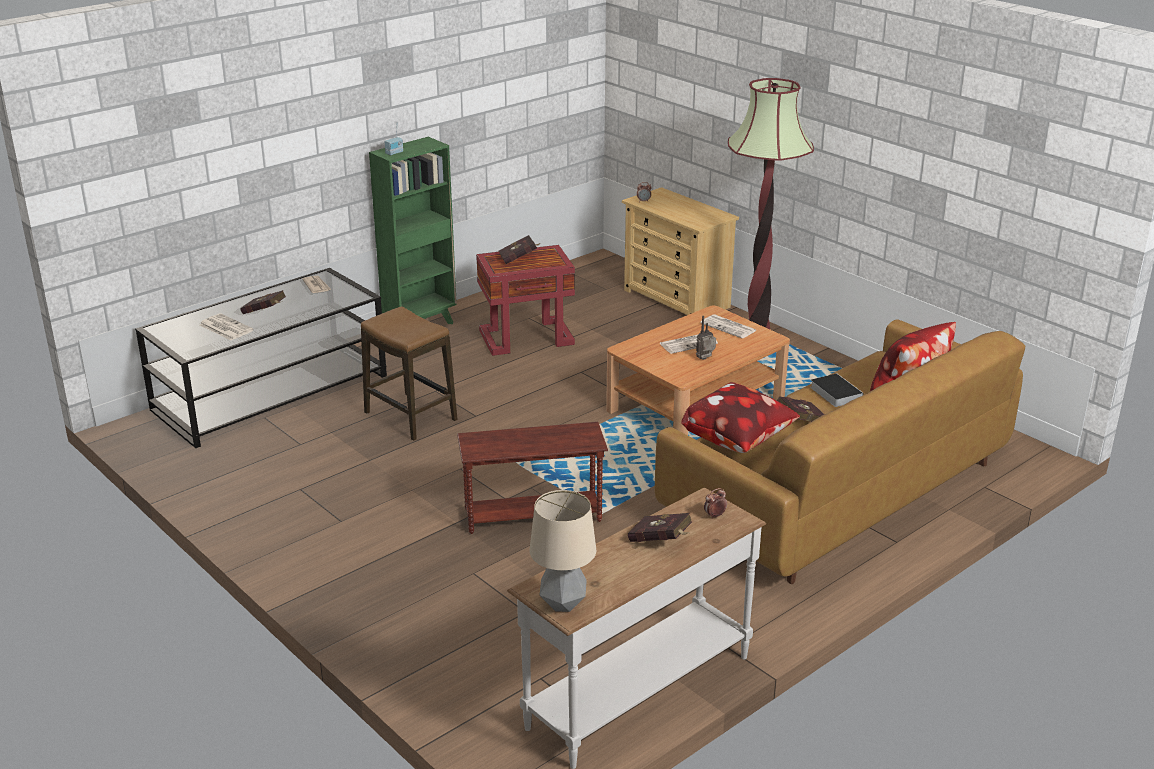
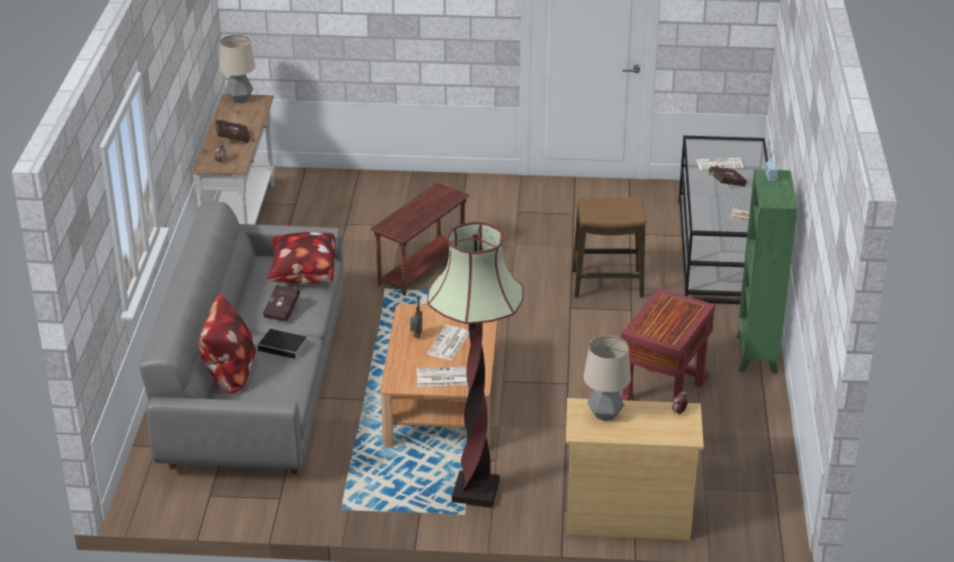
camera: 135 degrees right, 5 degrees up
red book [499,235,540,264] -> none
brown sofa [655,319,1025,584] -> grey sofa [139,202,344,475]
none -> table lamp [584,336,631,421]

